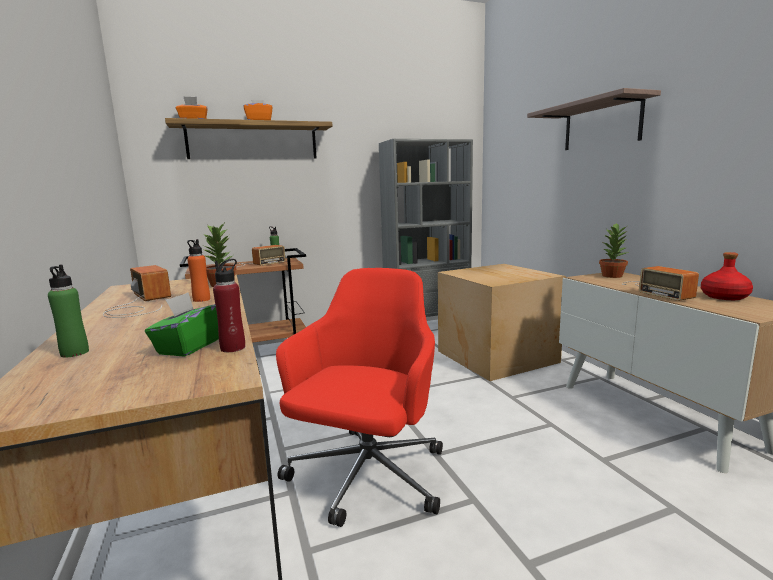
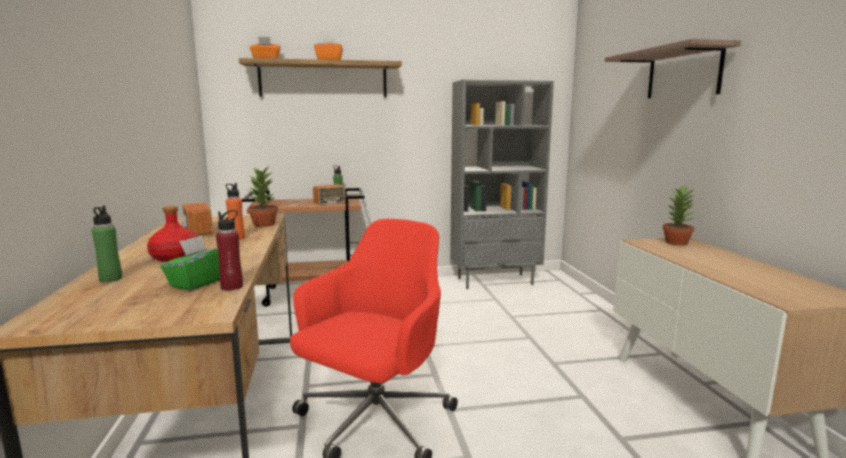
camera: 10 degrees right, 0 degrees up
cardboard box [438,264,566,381] -> none
radio [622,266,699,301] -> none
red bottle [701,252,753,300] -> red bottle moved to [147,206,198,262]

